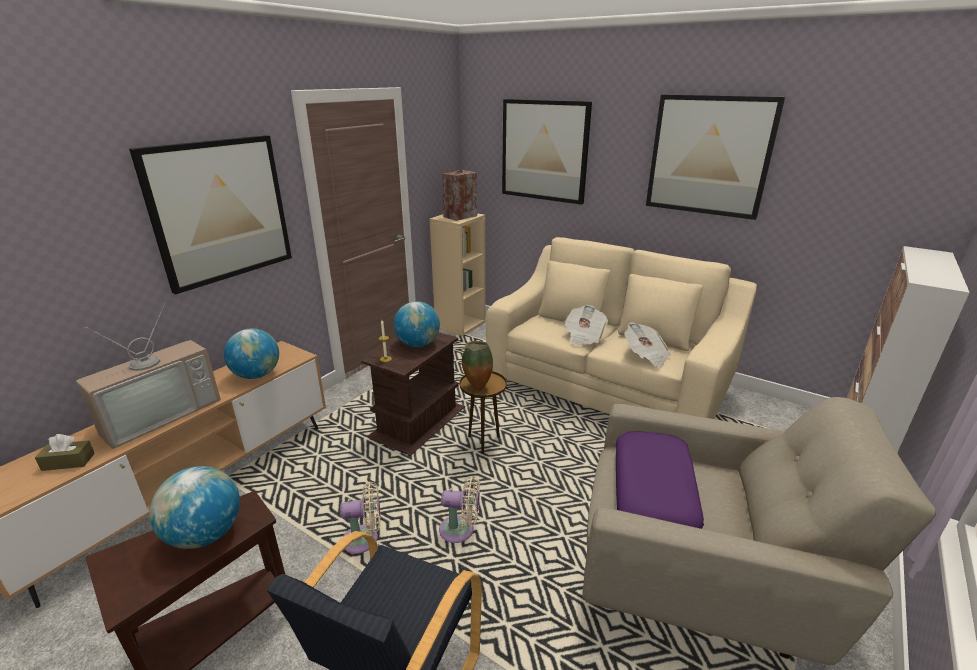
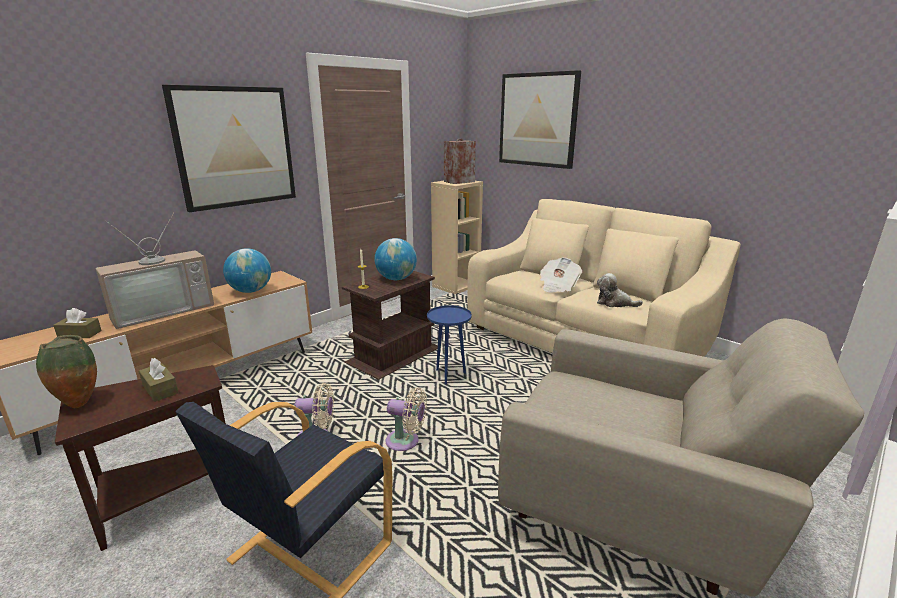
camera: 10 degrees right, 5 degrees down
globe [149,466,240,549] -> brown tissue box [139,358,179,402]
brown side table [460,371,507,454] -> blue side table [427,305,472,385]
vase [462,341,493,390] -> vase moved to [36,335,97,408]
purple pillow [616,431,704,529] -> none
newspaper [624,322,671,367] -> plush toy [597,273,643,307]
picture [646,95,785,220] -> none

